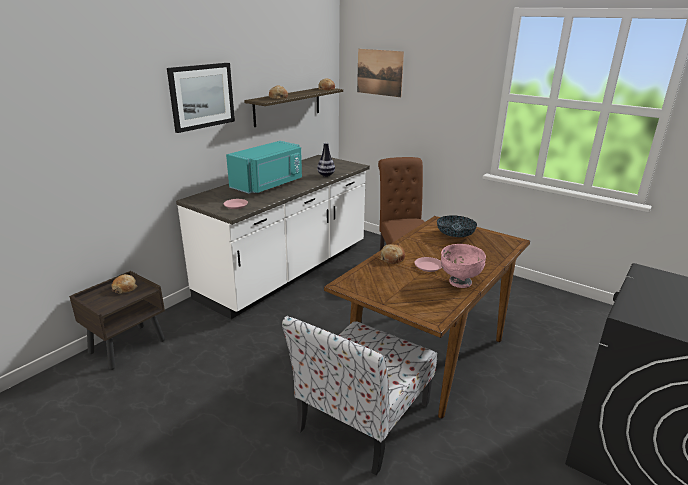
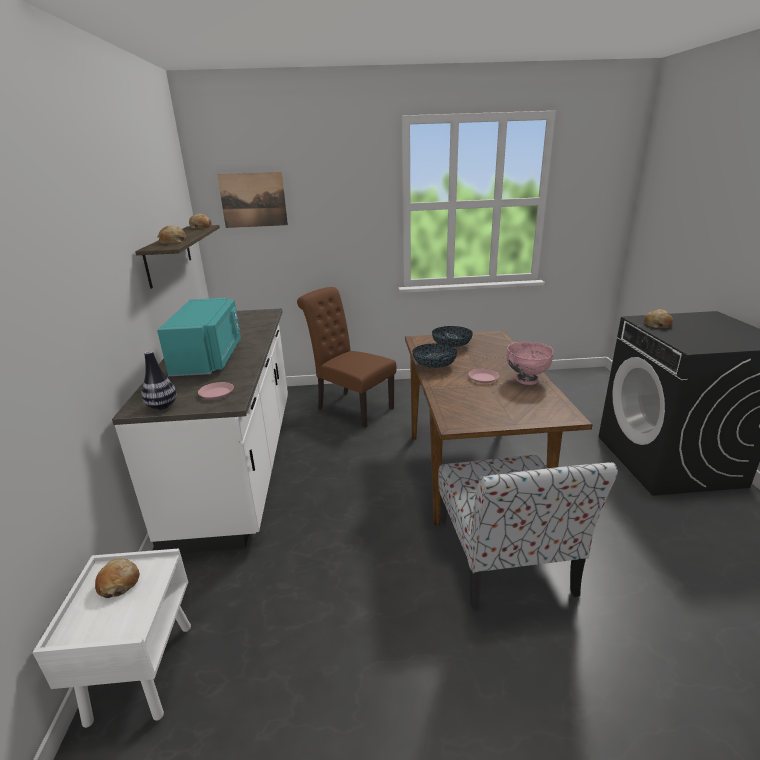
camera: 40 degrees left, 0 degrees up
brown nightstand [69,271,165,370] -> white nightstand [32,548,191,728]
picture [167,63,235,133] -> none
vase [317,142,335,177] -> vase moved to [142,351,177,410]
bread [381,244,405,264] -> bread moved to [643,309,673,328]
none -> bowl [412,343,457,368]

